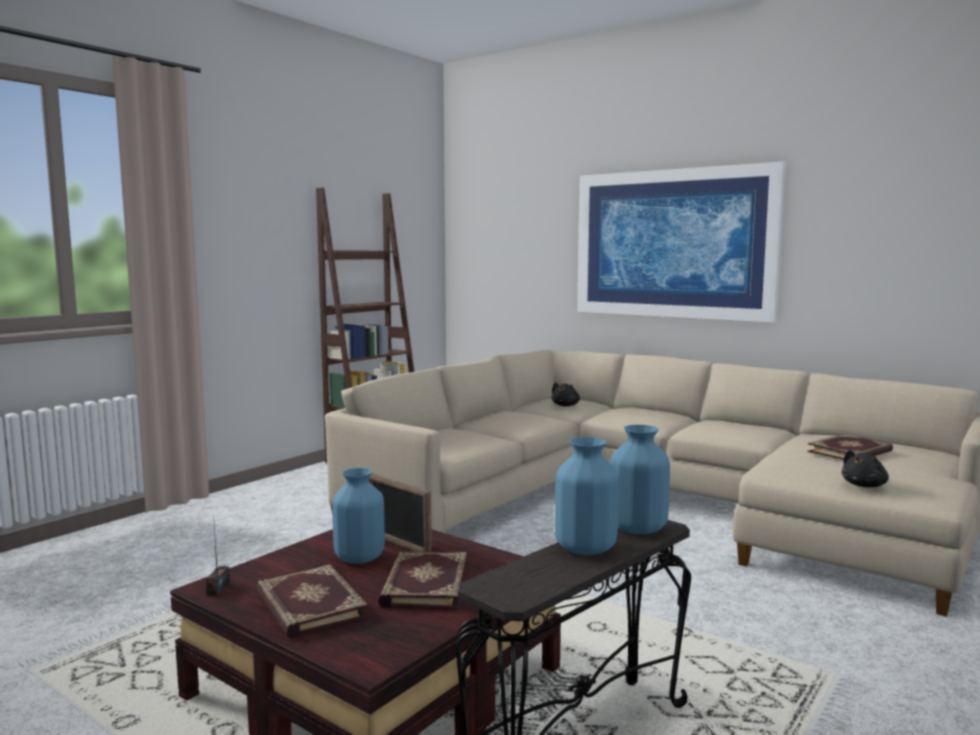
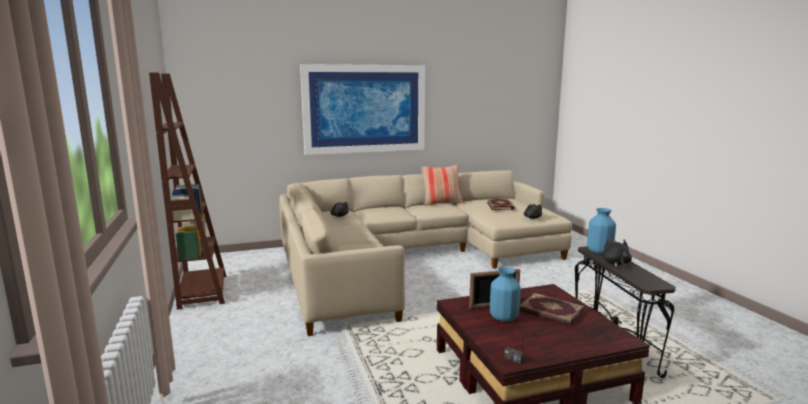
camera: 55 degrees left, 5 degrees up
book [256,564,368,638] -> none
blue vase [555,437,619,555] -> black plush toy [603,239,632,270]
none -> pillow [421,165,463,206]

